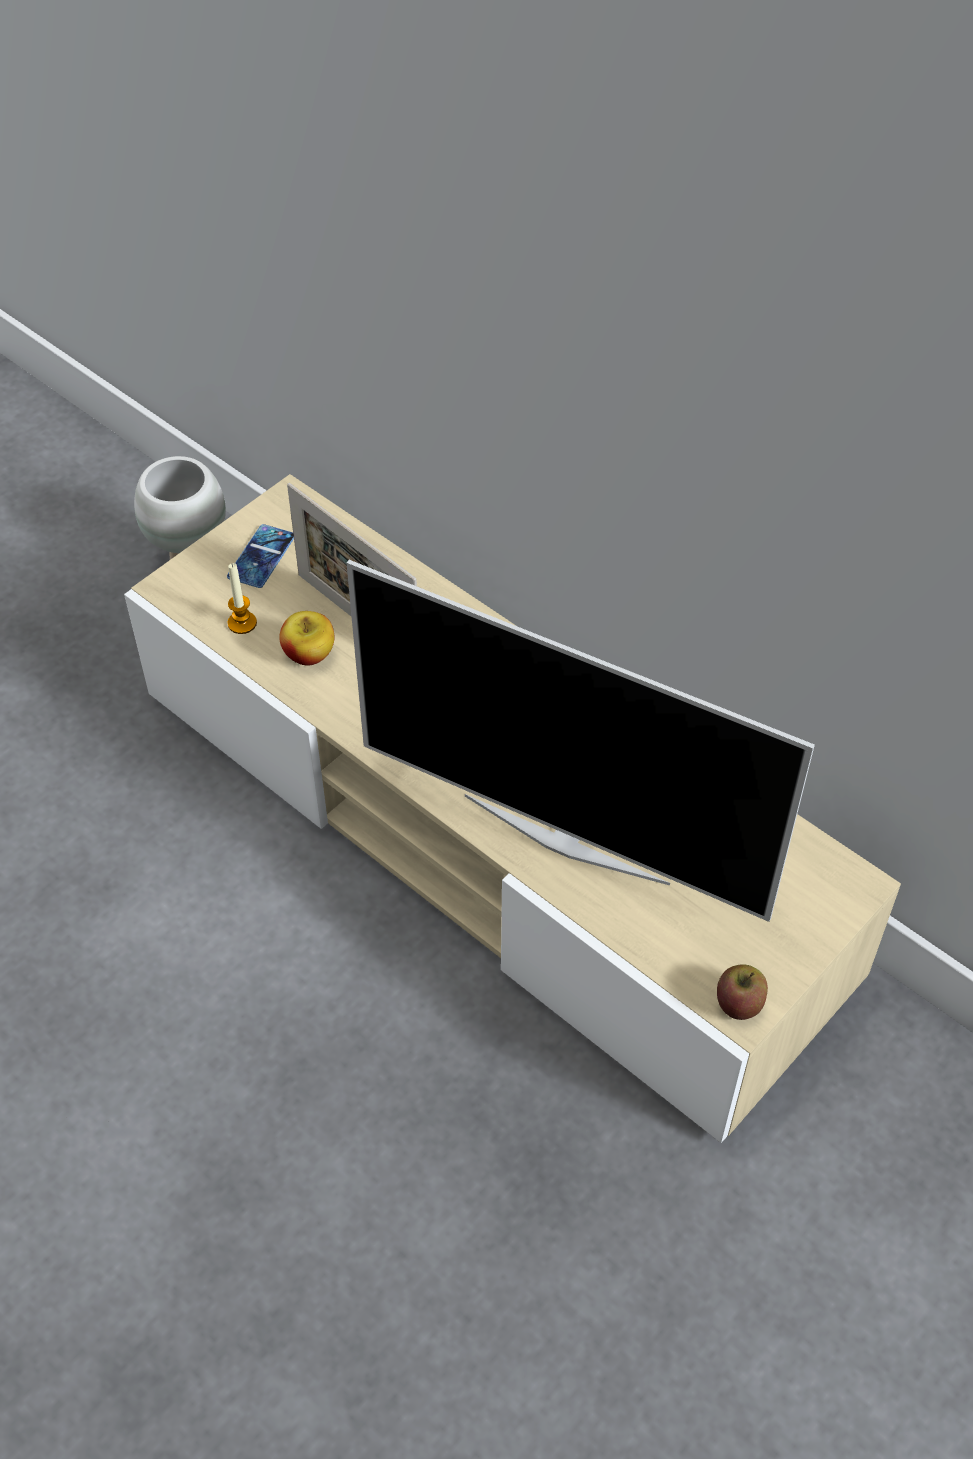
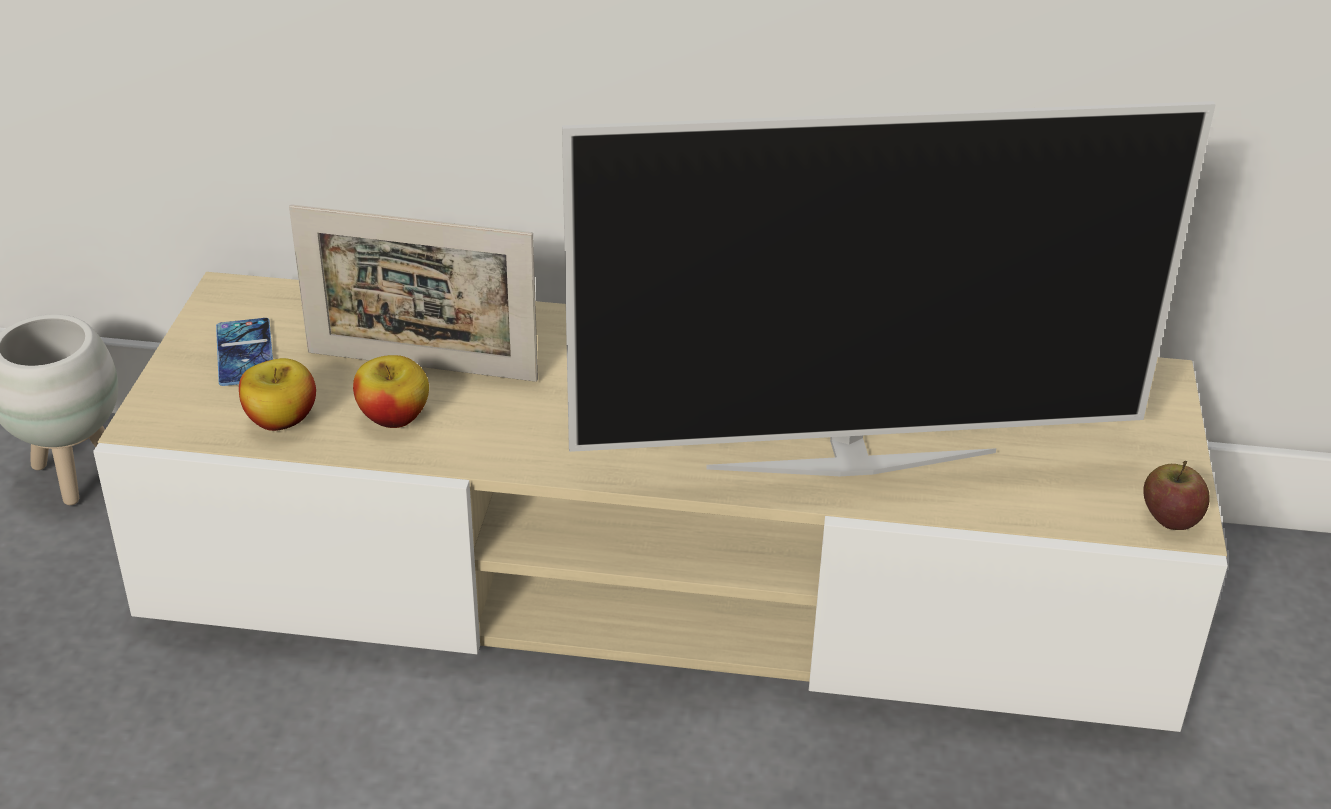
camera: 35 degrees left, 15 degrees down
candle [227,563,257,634] -> apple [239,358,316,431]

